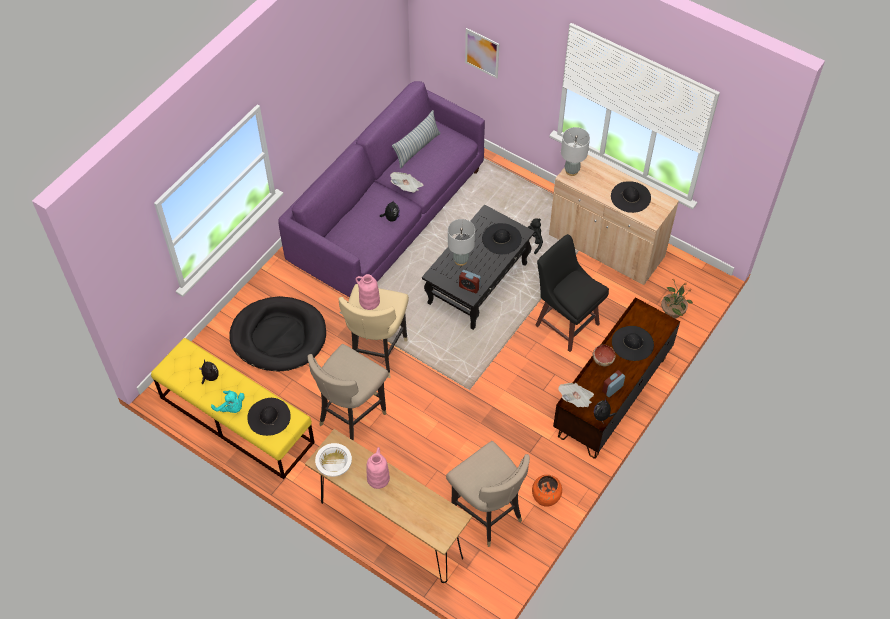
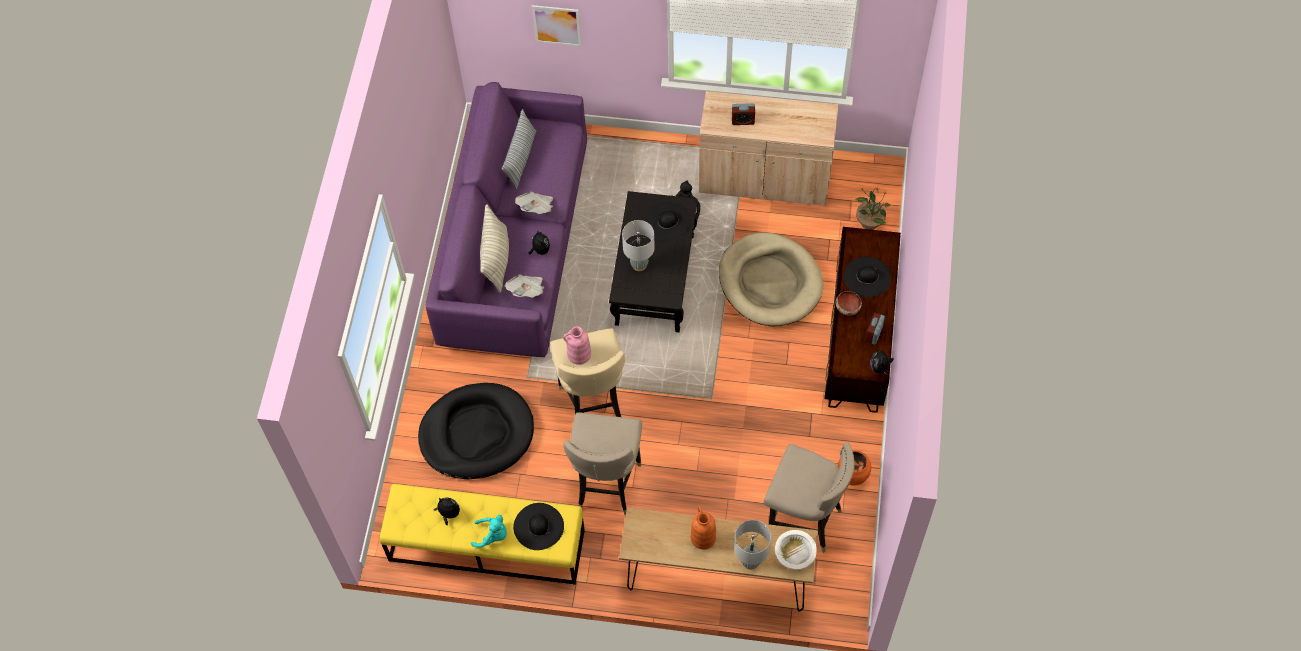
camera: 25 degrees left, 5 degrees up
white bowl [315,443,352,477] -> white bowl moved to [775,530,817,570]
pink vase [367,447,390,489] -> orange vase [691,506,716,549]
alarm clock [459,270,481,293] -> alarm clock moved to [732,103,755,125]
black stool [535,234,609,352] -> beige dog bed [719,232,824,326]
newspaper [558,383,594,407] -> newspaper moved to [505,274,544,297]
grey table lamp [561,127,590,176] -> grey table lamp moved to [734,520,771,570]
black hat [611,181,651,213] -> none
none -> pillow [480,204,509,293]

